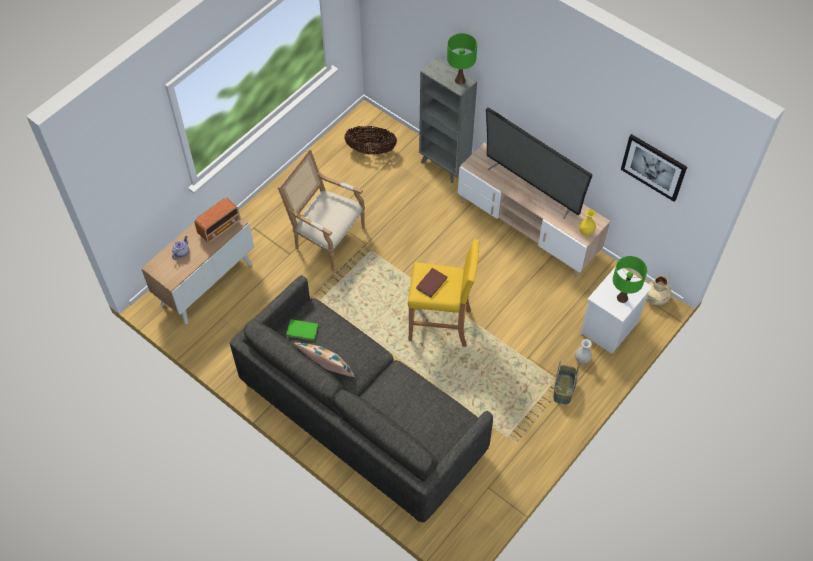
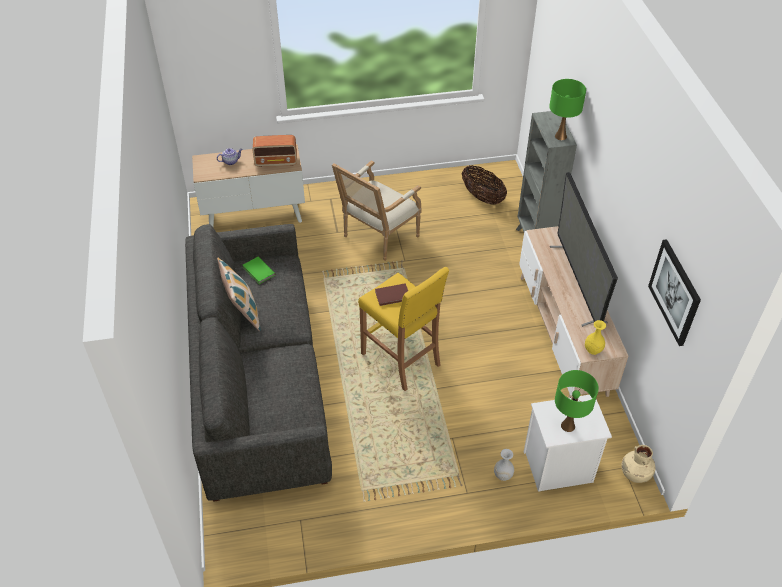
camera: 40 degrees right, 10 degrees down
armchair [277,148,365,271] -> armchair turned 120 degrees counterclockwise [332,160,422,261]
basket [553,361,580,405] -> none

